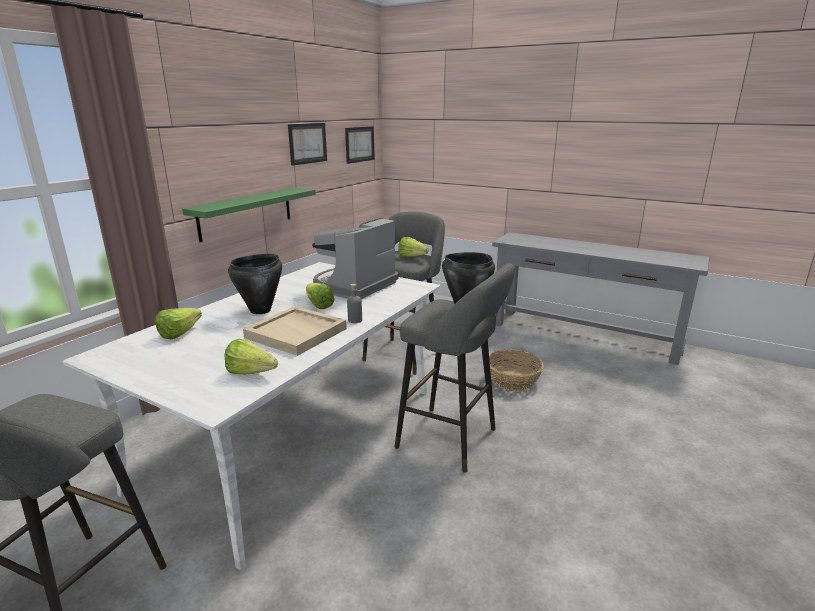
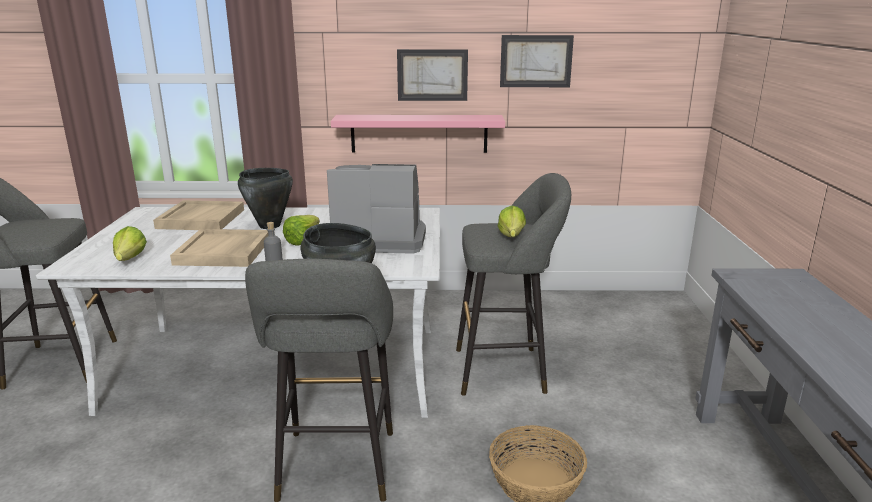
camera: 60 degrees right, 0 degrees up
lettuce [155,308,202,339] -> beige tray [153,200,244,230]
green shelf [182,187,316,242] -> pink shelf [331,115,505,153]
picture [345,126,375,164] -> picture moved to [397,49,468,101]

